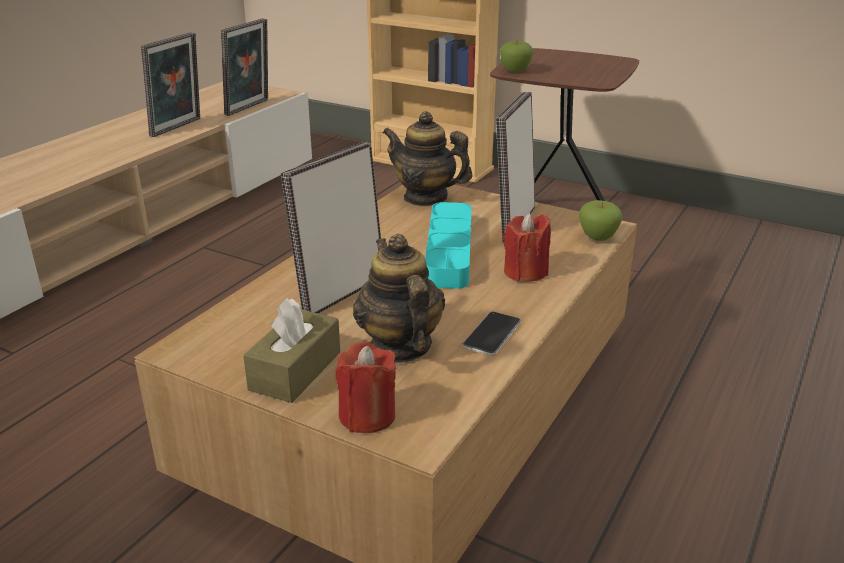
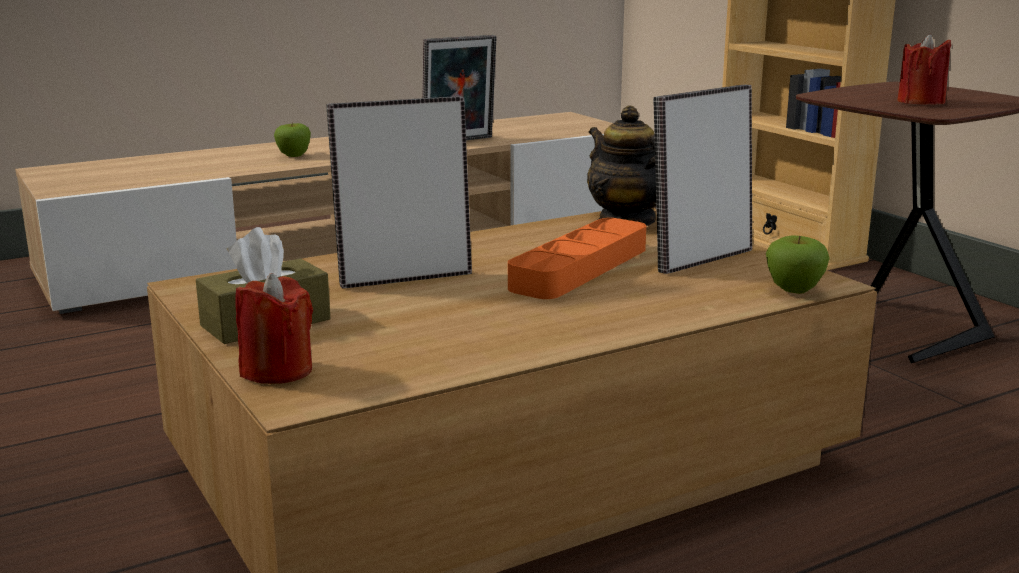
camera: 30 degrees right, 10 degrees down
picture frame [221,18,268,116] -> none
teapot [353,234,445,363] -> none
turquoise tray [425,202,472,289] -> orange tray [508,218,646,299]
phone [462,312,521,356] -> none
apple [500,40,533,73] -> apple moved to [274,122,311,157]
red candle [503,213,551,282] -> red candle moved to [897,34,951,105]

